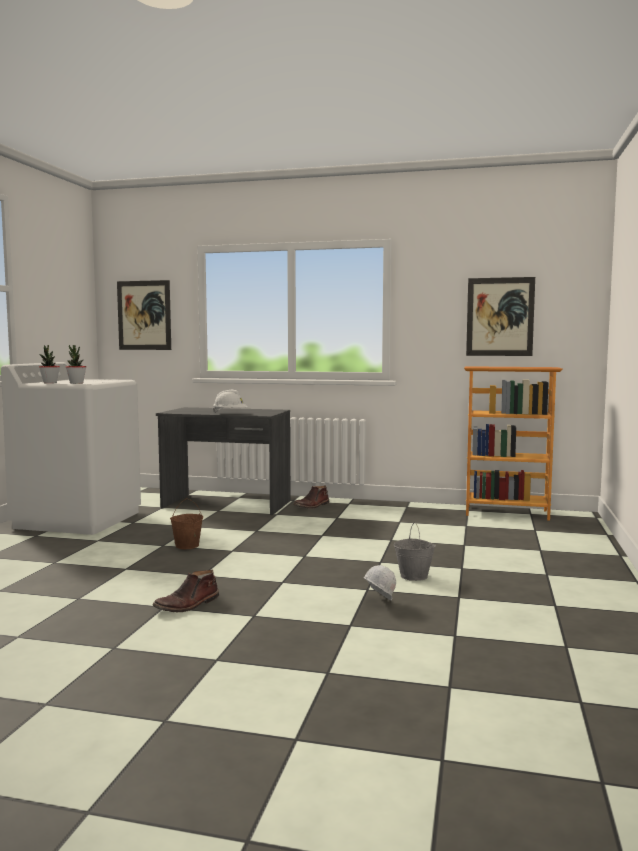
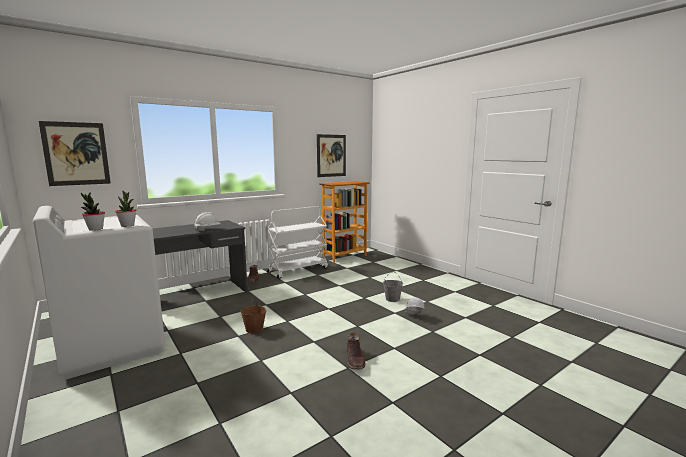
camera: 50 degrees left, 5 degrees up
none -> white cart [267,206,328,279]

